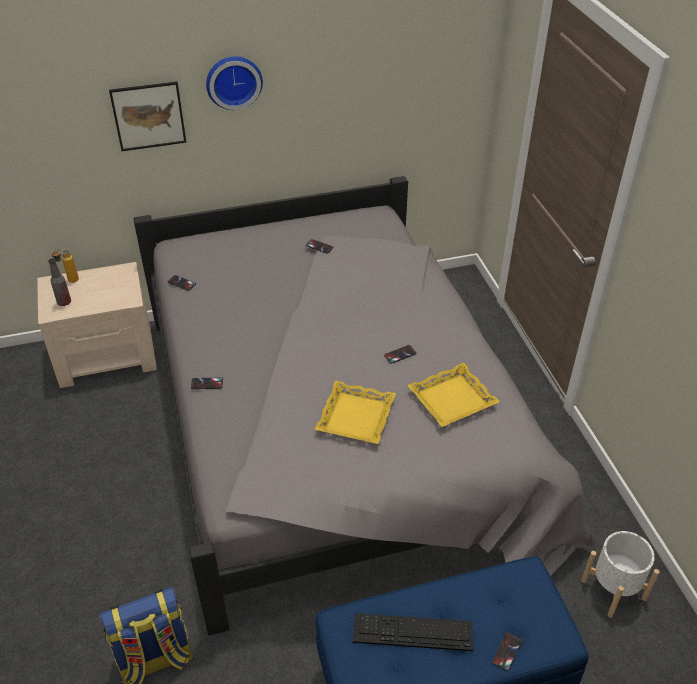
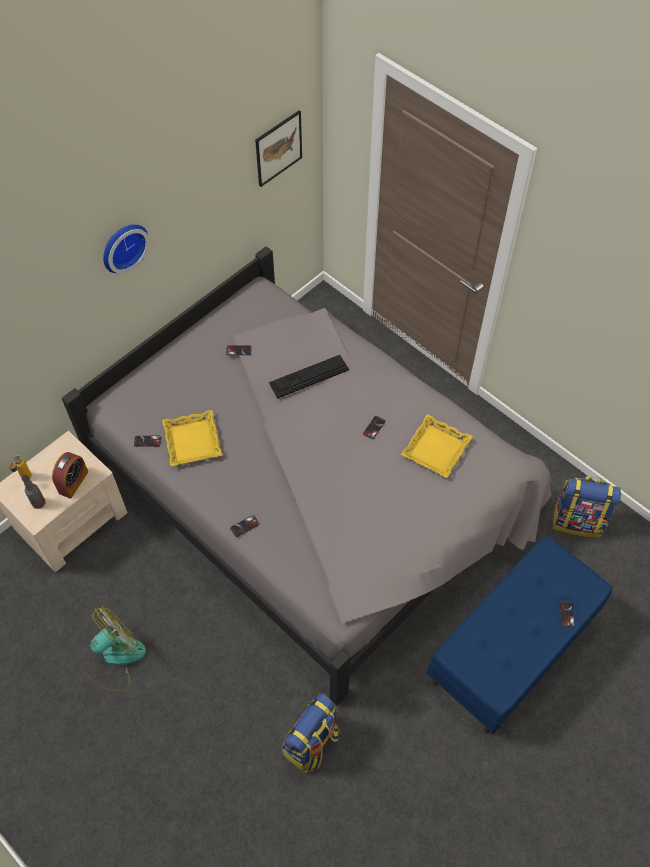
camera: 30 degrees left, 15 degrees up
picture [109,81,186,151] -> picture moved to [255,110,302,187]
yellow tray [315,380,396,444] -> yellow tray moved to [162,410,222,466]
keyboard [353,613,473,651] -> keyboard moved to [269,355,349,399]
white planter [581,531,660,618] -> backpack [553,476,621,538]
none -> alarm clock [52,452,88,499]
none -> fan [85,605,146,691]

